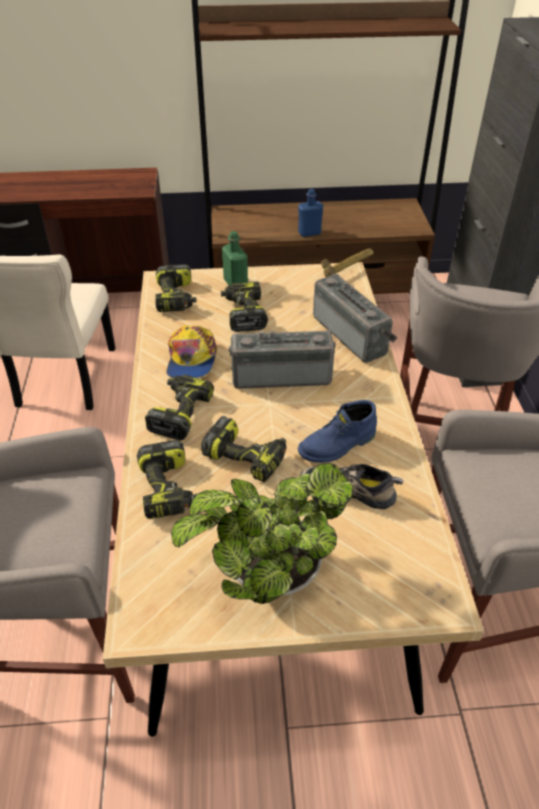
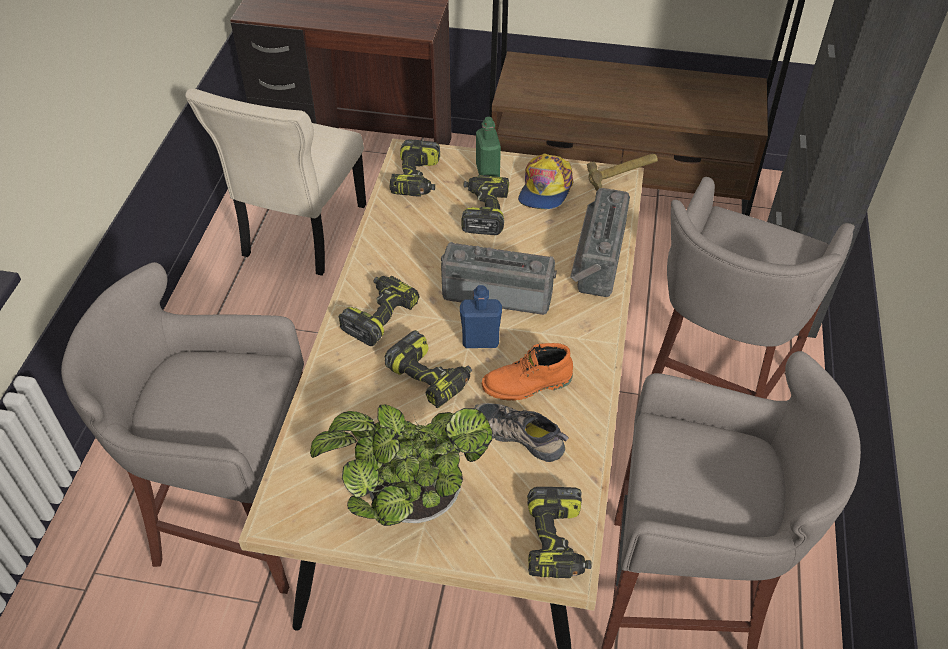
camera: 15 degrees right, 5 degrees up
power drill [137,440,197,519] -> power drill moved to [527,487,591,578]
cap [166,325,218,378] -> cap moved to [518,153,574,209]
blue bottle [298,189,323,237] -> blue bottle moved to [460,285,502,348]
blue boot [298,400,377,463] -> orange boot [482,343,573,401]
radio [313,274,398,363] -> radio turned 150 degrees counterclockwise [570,188,630,297]

